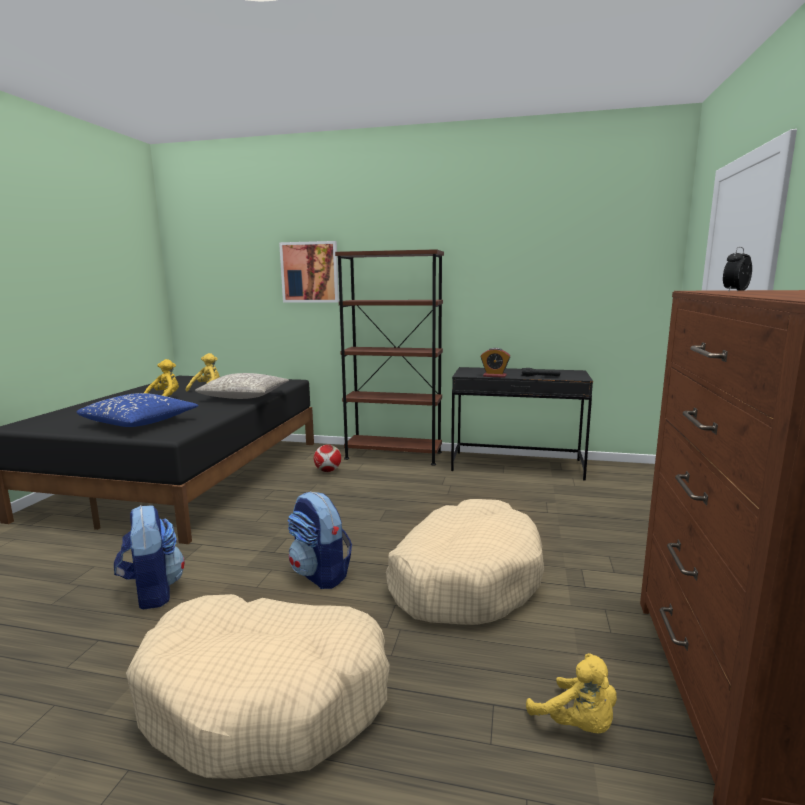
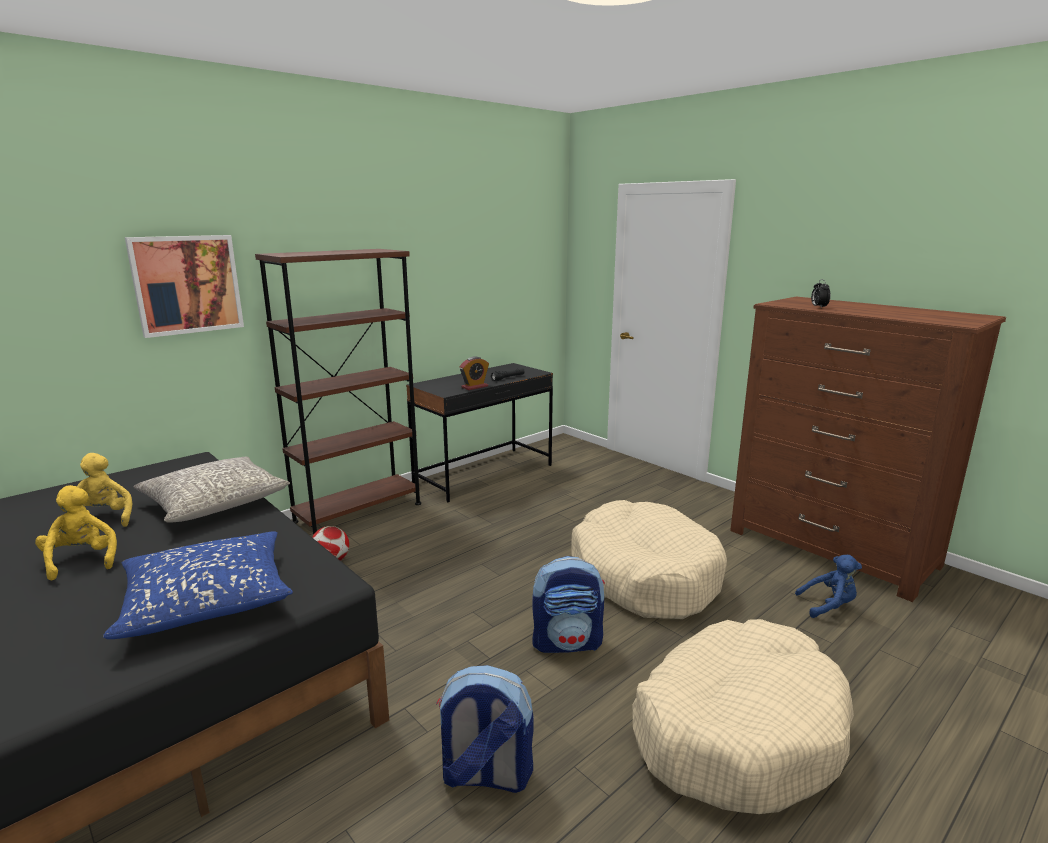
camera: 55 degrees left, 5 degrees up
yellow plush toy [526,653,617,733] -> blue plush toy [795,555,862,618]

